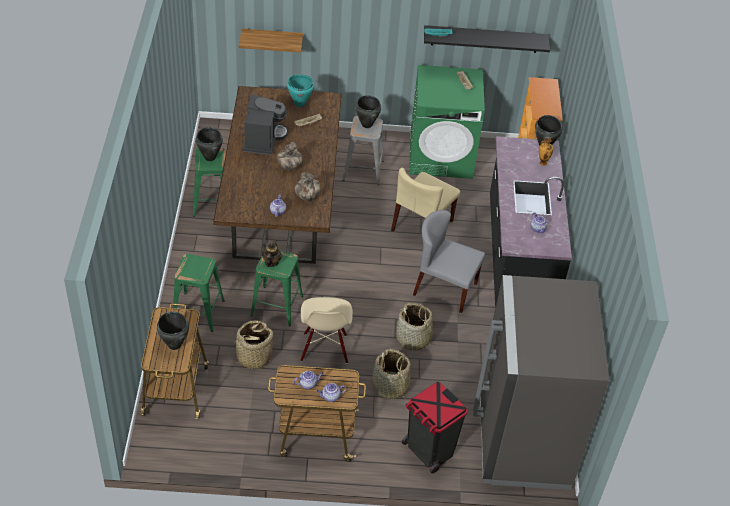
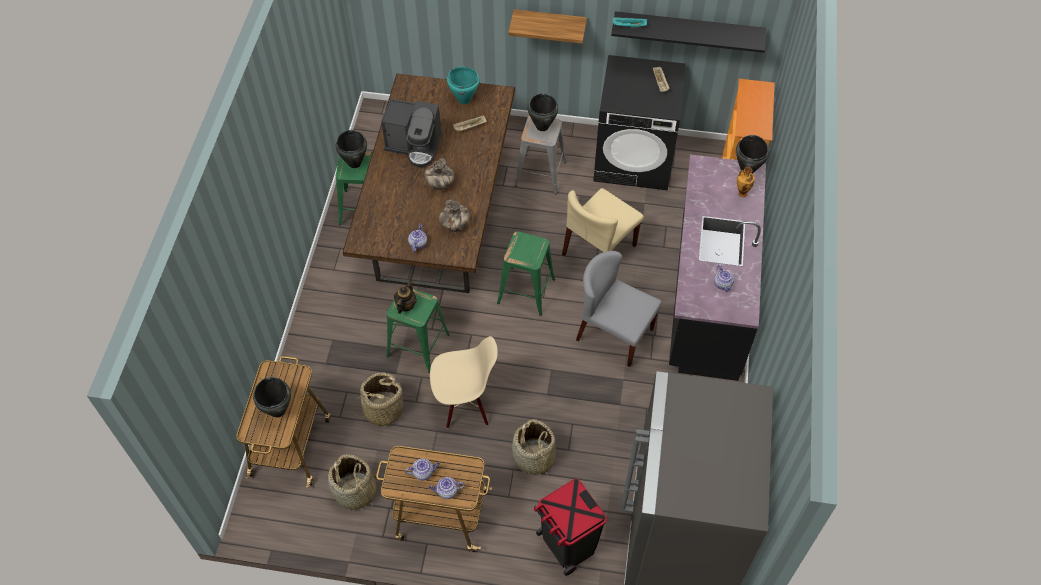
camera: 10 degrees right, 10 degrees up
green stool [173,254,225,332] -> green stool moved to [497,231,555,316]
shelf [239,29,303,52] -> shelf moved to [508,9,587,44]
coffee machine [242,94,288,155] -> coffee machine turned 90 degrees clockwise [381,99,443,167]
beige chair [301,297,353,364] -> beige chair turned 105 degrees counterclockwise [430,336,498,428]
basket [396,303,434,350] -> basket moved to [328,454,377,510]
green washing machine [409,65,485,179] -> black washing machine [593,55,686,190]

